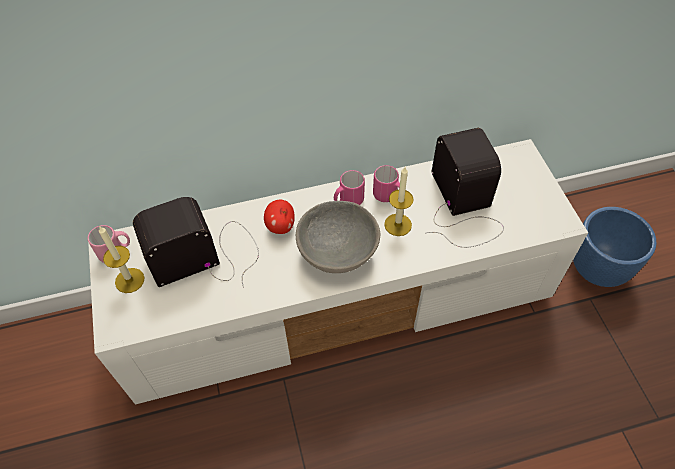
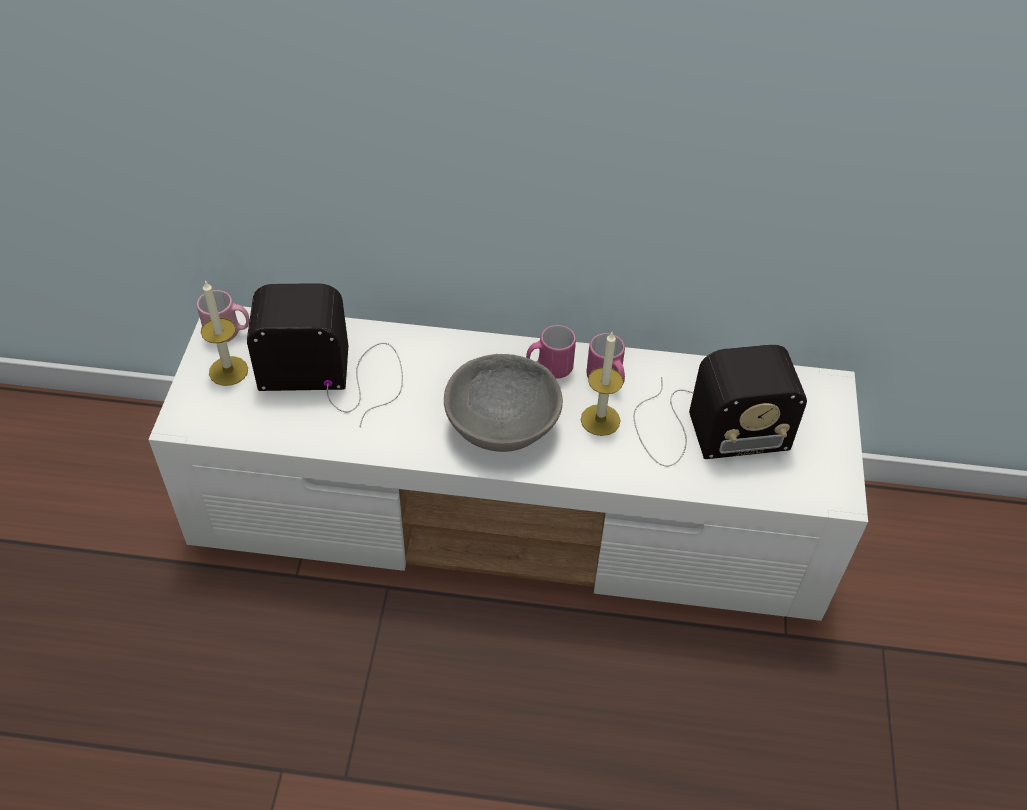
camera: 20 degrees right, 5 degrees down
apple [264,200,295,234] -> none
radio [425,128,504,248] -> radio turned 75 degrees clockwise [634,344,807,466]
blue planter [573,207,656,287] -> none

